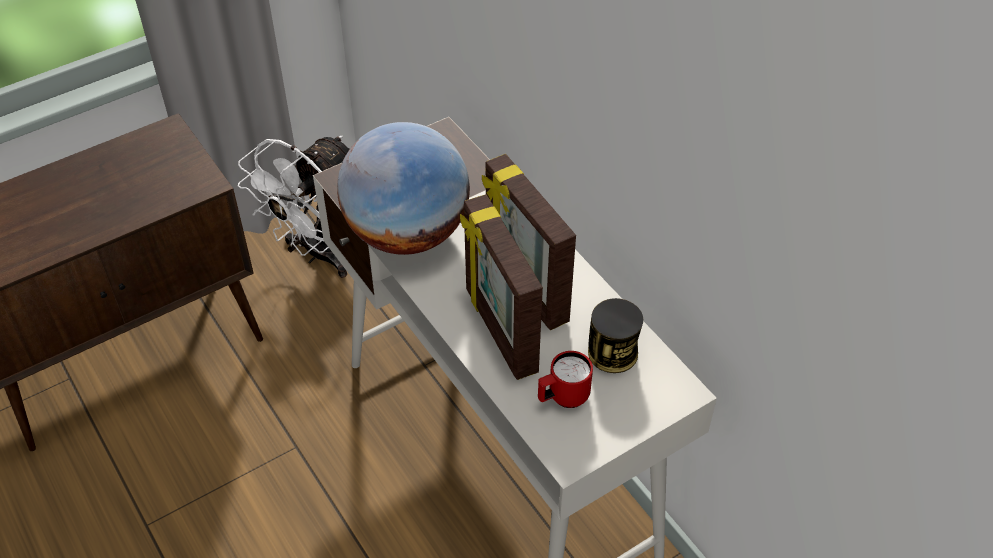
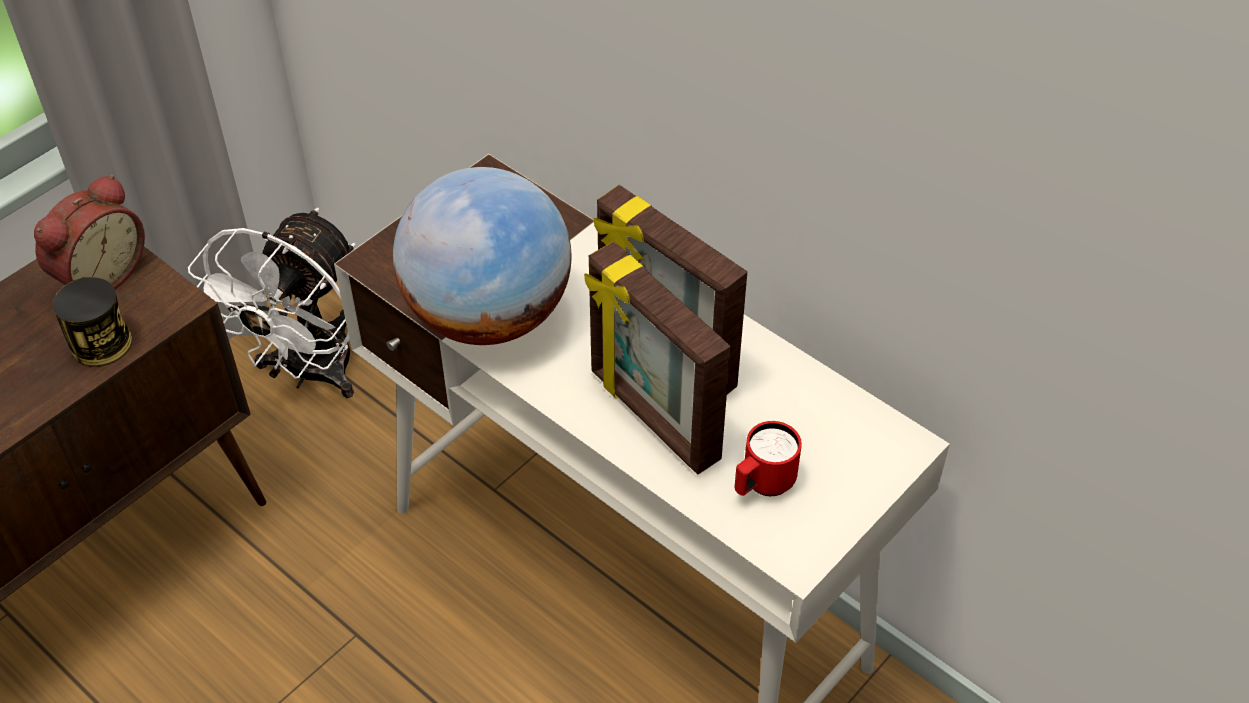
camera: 15 degrees left, 0 degrees up
can [588,298,643,373] -> can moved to [53,277,132,367]
none -> alarm clock [34,174,145,289]

